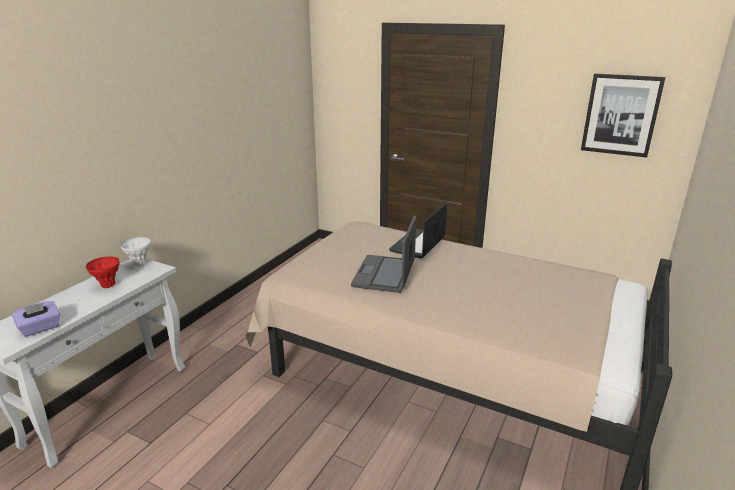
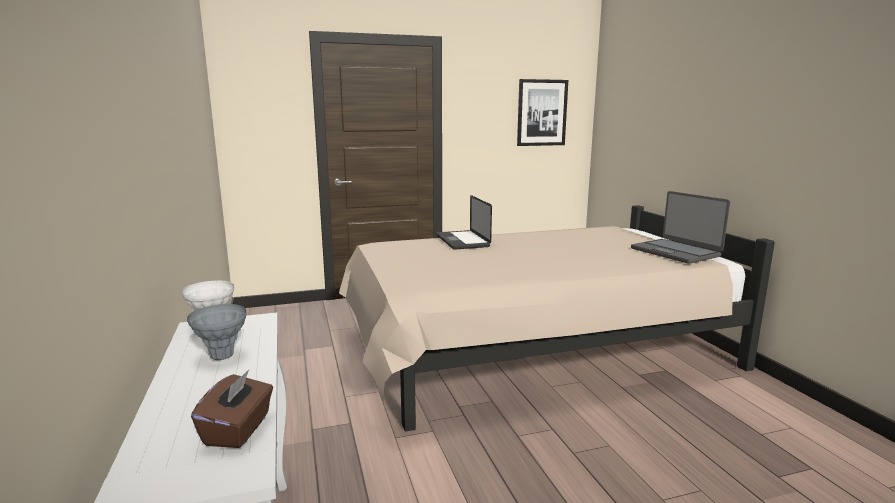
camera: 45 degrees left, 10 degrees down
purple tissue box [12,301,60,337] -> brown tissue box [191,370,273,448]
red vase [86,256,120,288] -> grey vase [187,304,246,360]
laptop [351,216,416,293] -> laptop moved to [631,191,730,264]

